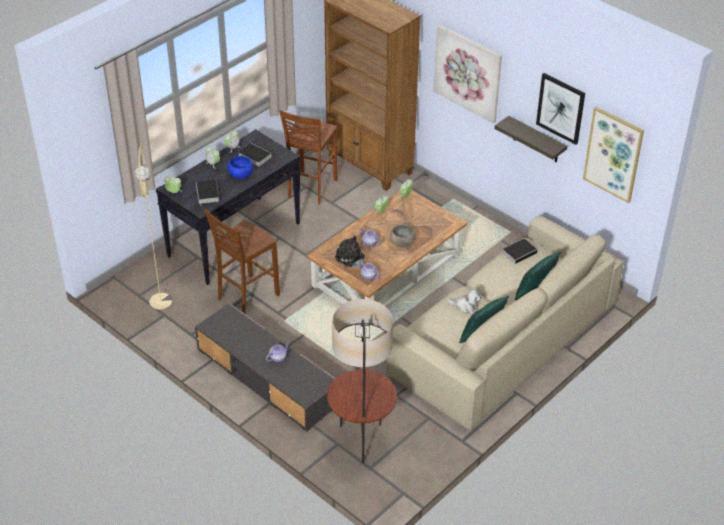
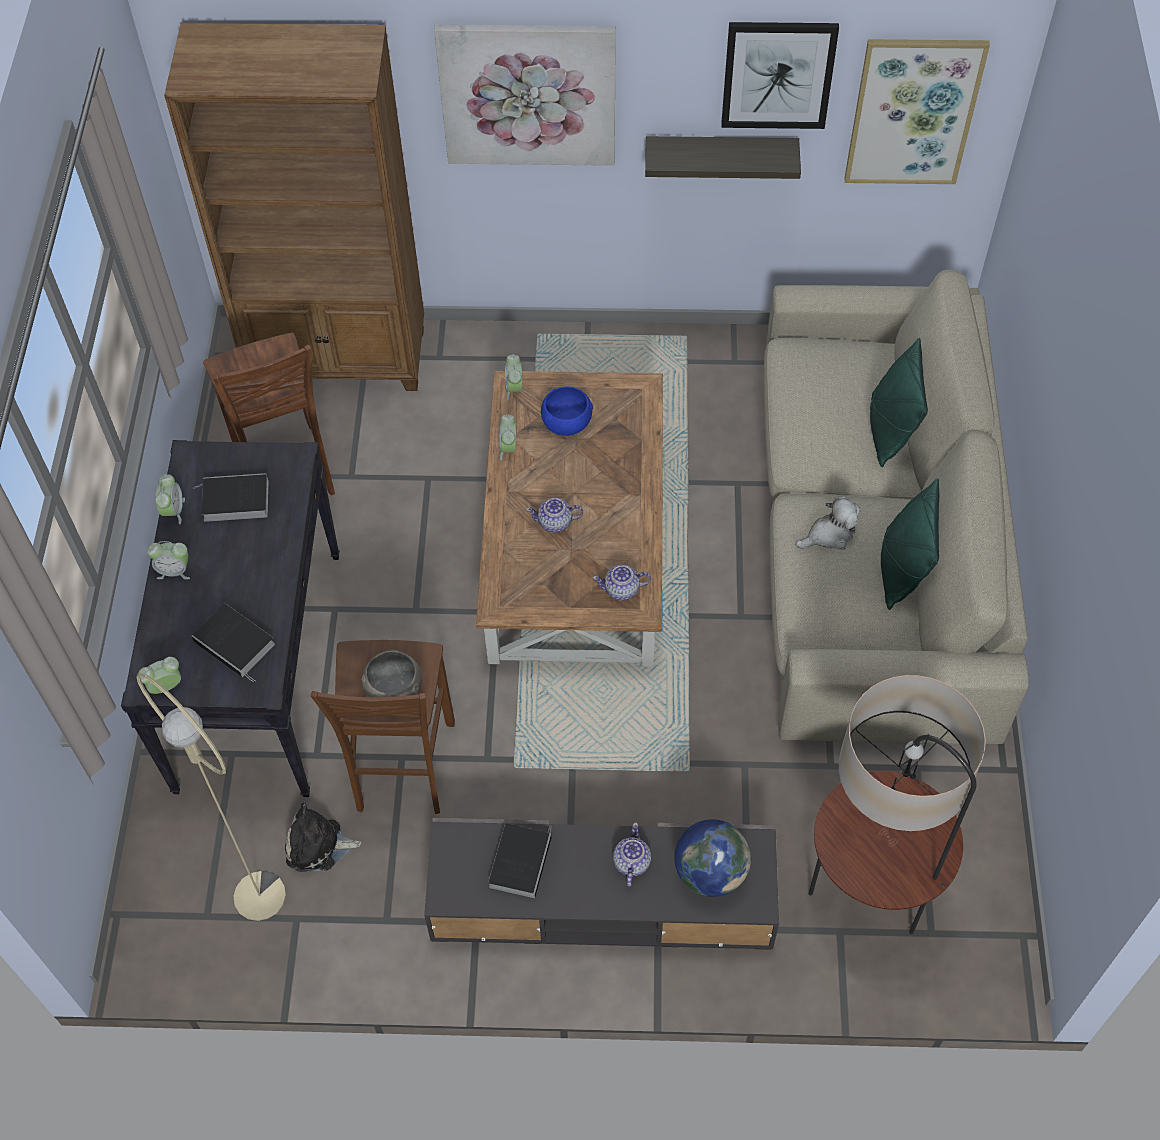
camera: 40 degrees left, 15 degrees up
blue bowl [228,156,253,178] -> blue bowl moved to [541,386,593,436]
plush toy [335,235,365,267] -> plush toy moved to [285,803,362,872]
grey bowl [390,225,415,248] -> grey bowl moved to [361,650,422,697]
book [503,238,540,264] -> book moved to [489,823,552,898]
none -> globe [675,819,751,897]

